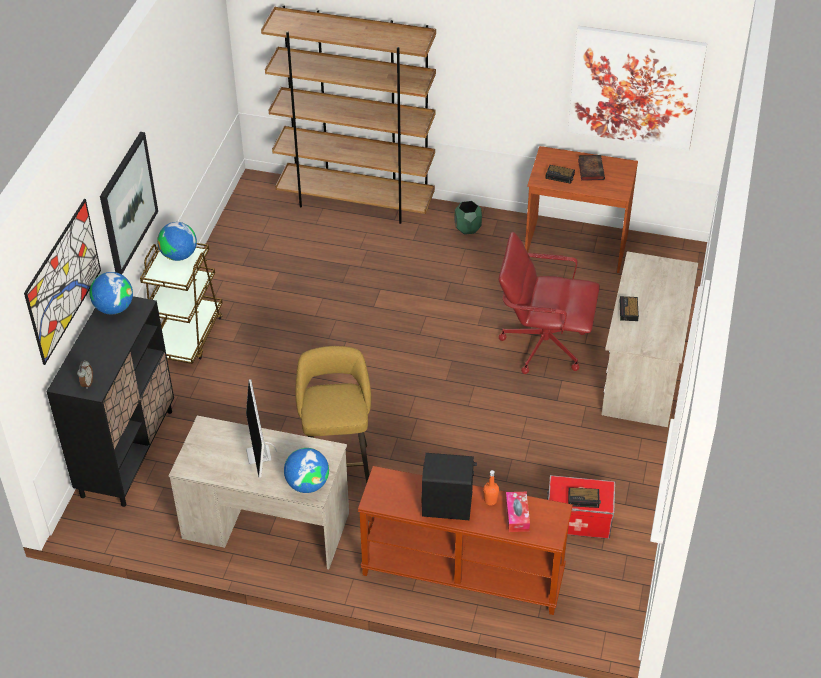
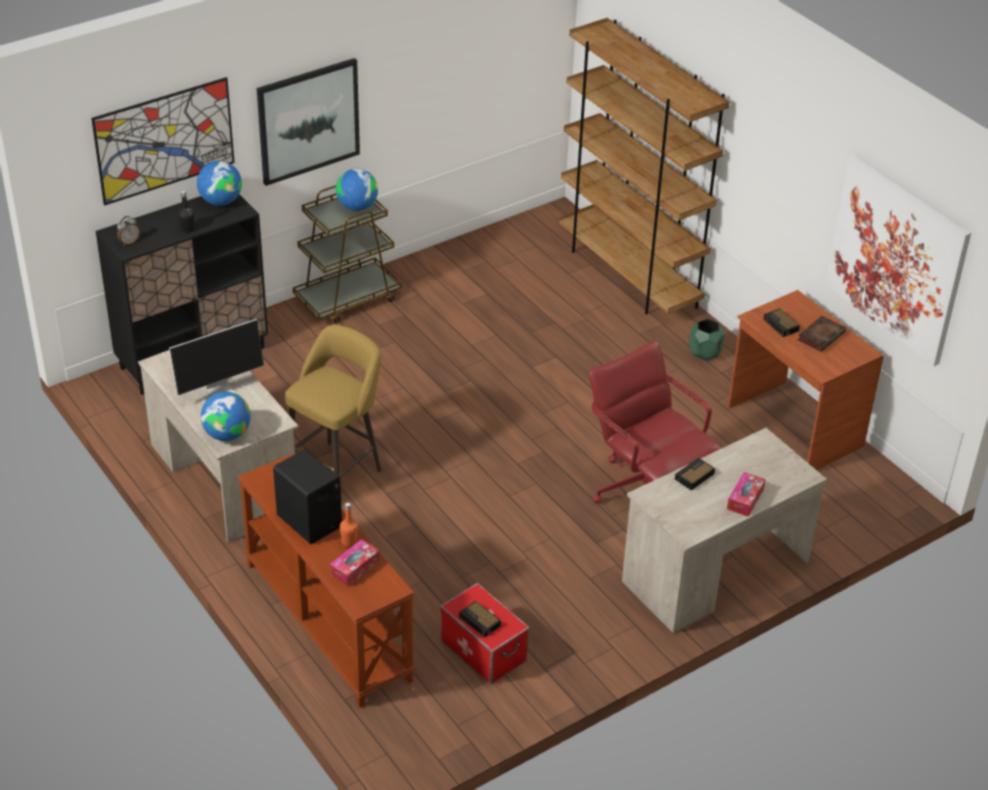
camera: 40 degrees right, 5 degrees down
monitor [246,380,277,477] -> monitor turned 150 degrees counterclockwise [169,319,264,396]
none -> black bottle [178,191,194,233]
none -> tissue box [727,472,766,517]

